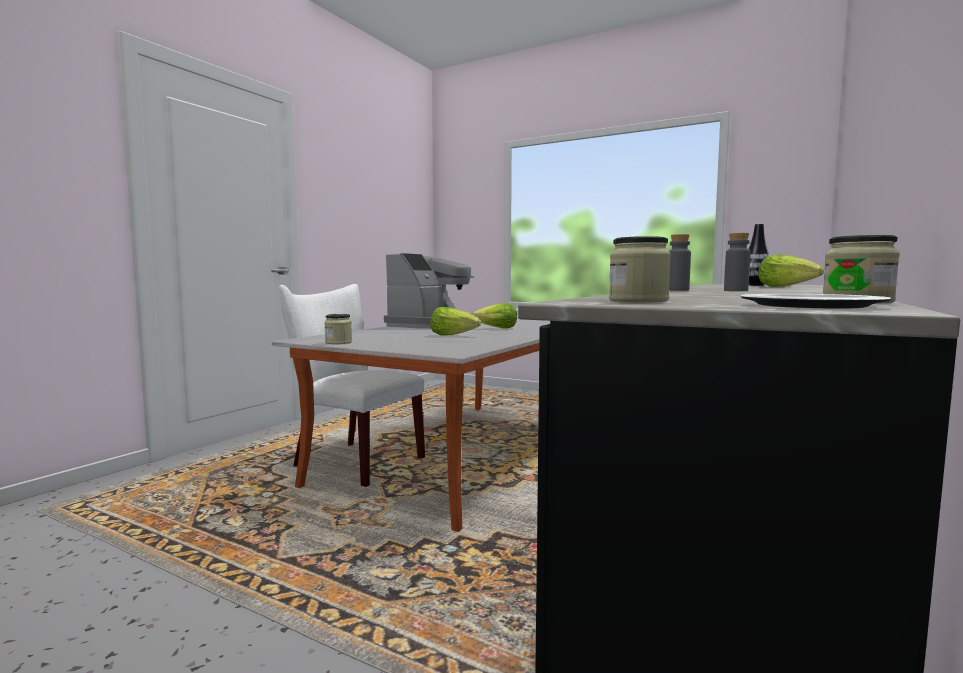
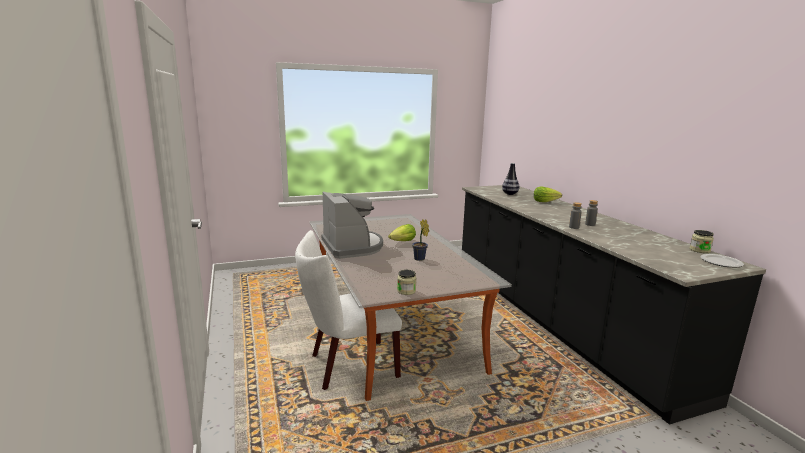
camera: 50 degrees left, 10 degrees up
lettuce [430,307,481,336] -> potted plant [412,219,429,261]
jar [609,236,671,302] -> none

